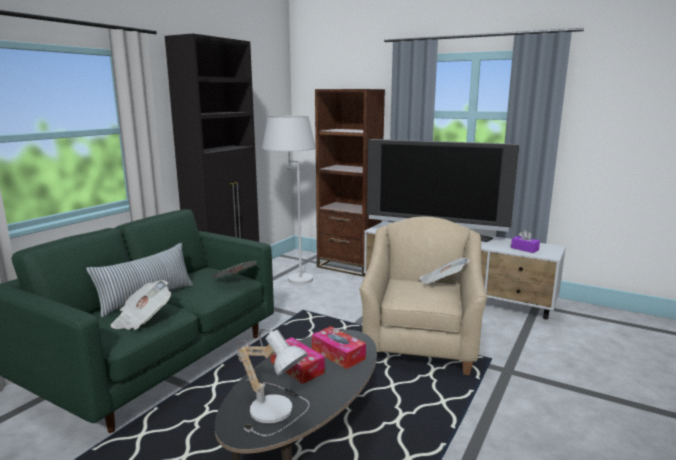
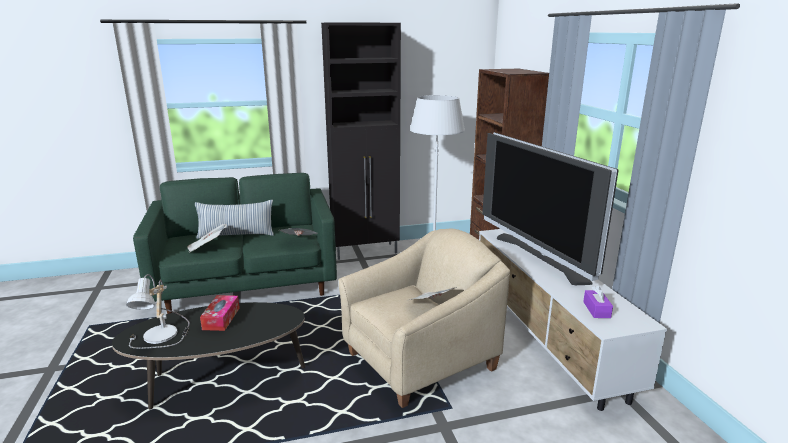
camera: 45 degrees right, 5 degrees up
tissue box [312,326,366,369] -> none

